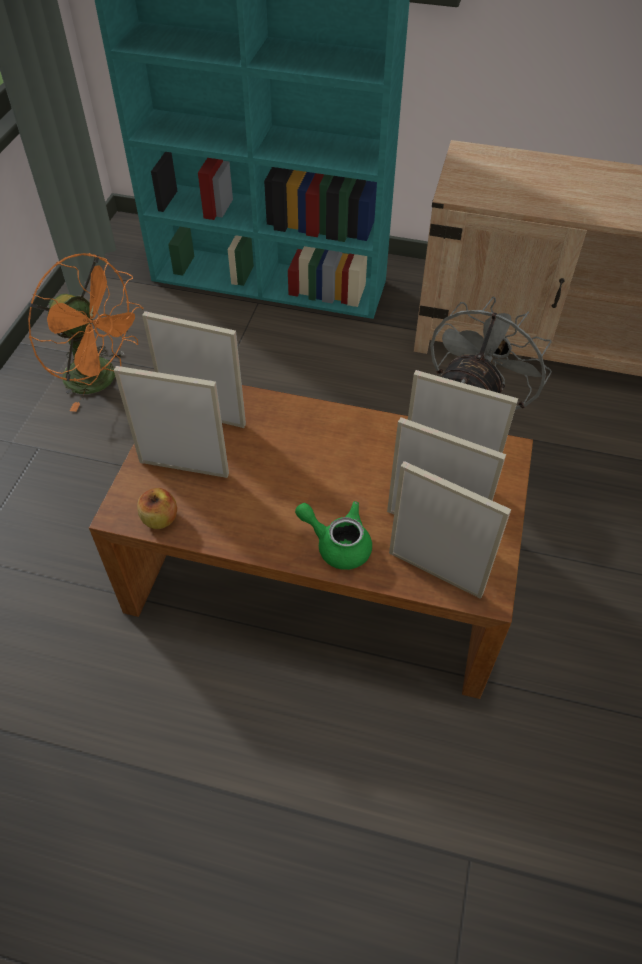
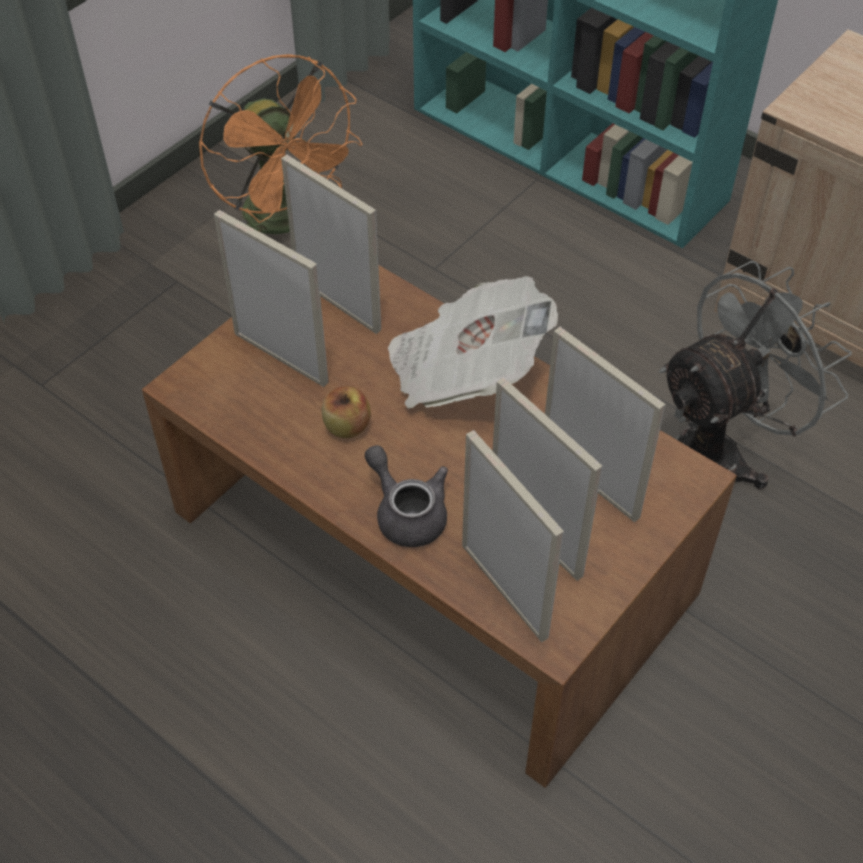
camera: 25 degrees right, 0 degrees up
apple [137,488,177,529] -> apple moved to [322,386,371,438]
green teapot [295,501,372,570] -> grey teapot [365,445,448,547]
none -> newspaper [388,276,558,409]

